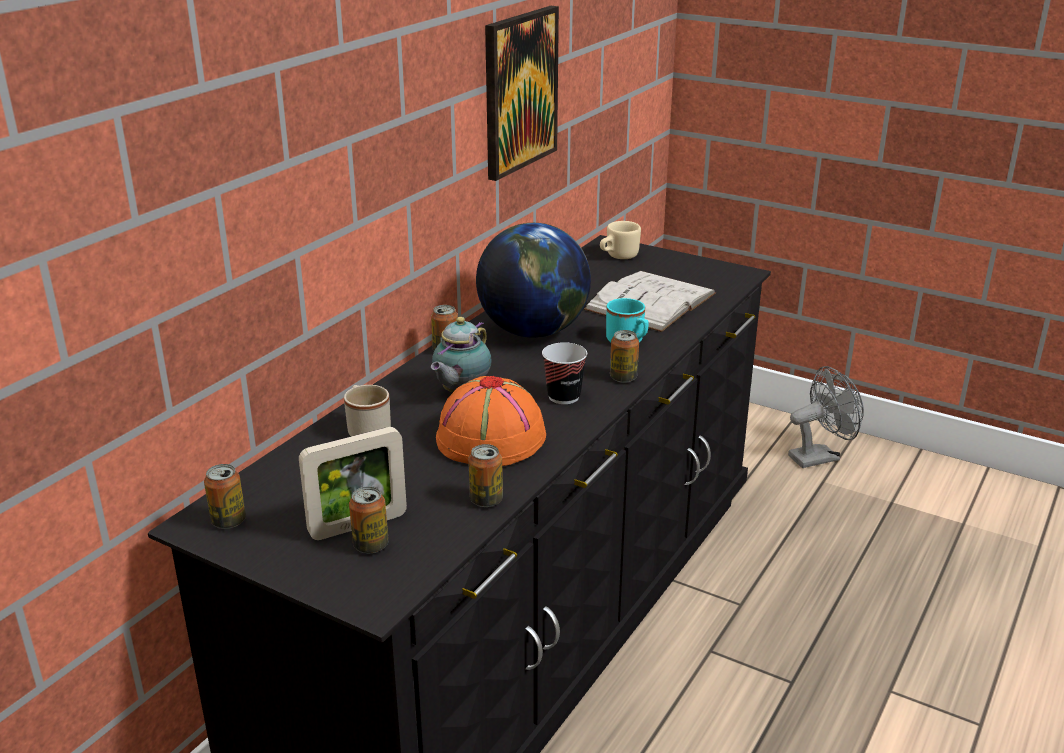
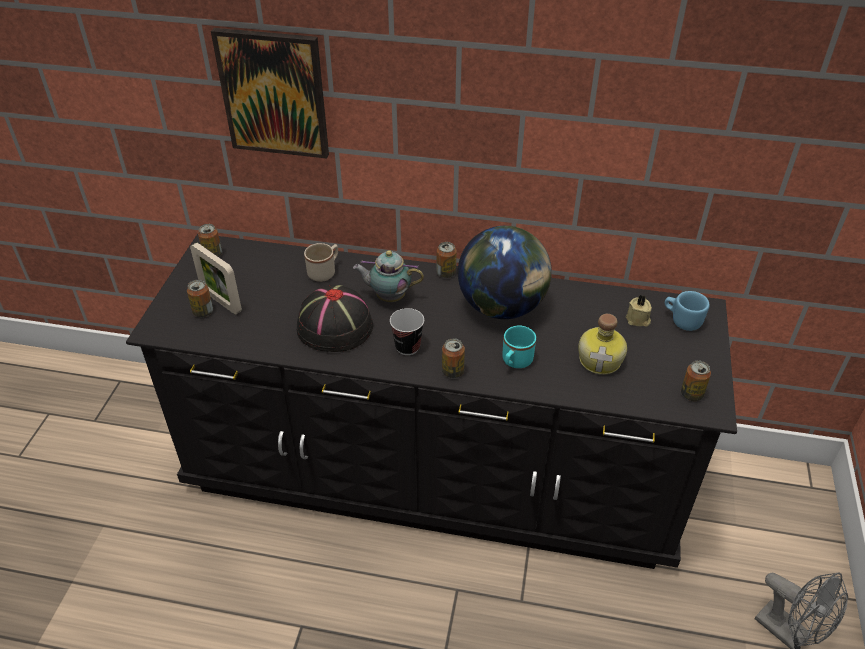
camera: 70 degrees right, 15 degrees up
orange hat [436,376,546,466] -> black hat [297,285,373,352]
can [468,444,503,507] -> can moved to [681,360,711,401]
picture [485,6,559,181] -> picture moved to [211,28,329,158]
white book [584,271,716,332] -> bottle [578,314,627,375]
beige mug [600,221,641,259] -> blue mug [665,291,710,331]
none -> beige candle [626,295,652,327]

